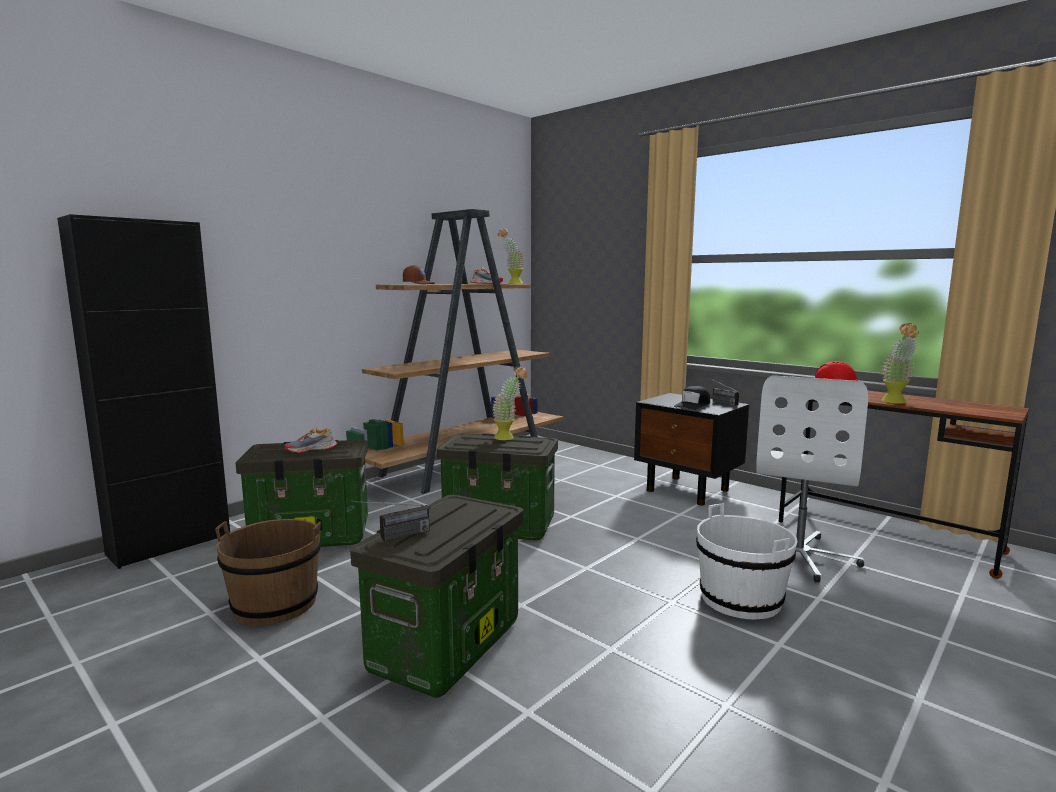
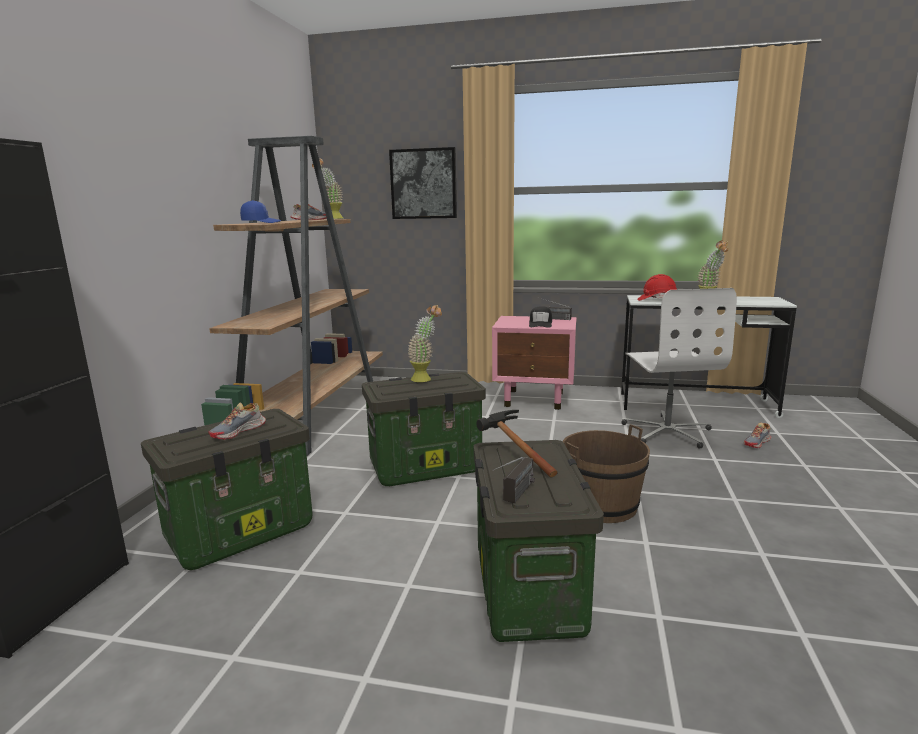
camera: 30 degrees left, 5 degrees up
brown bucket [215,519,321,626] -> brown bucket moved to [563,424,650,523]
brown cap [403,265,435,284] -> blue cap [240,200,282,223]
black nightstand [634,393,749,505] -> pink nightstand [492,316,577,410]
white bucket [696,503,798,620] -> none
brown desk [779,391,1029,579] -> white desk [621,295,797,418]
none -> picture [389,147,457,219]
none -> hammer [476,410,558,478]
none -> shoe [743,422,771,448]

